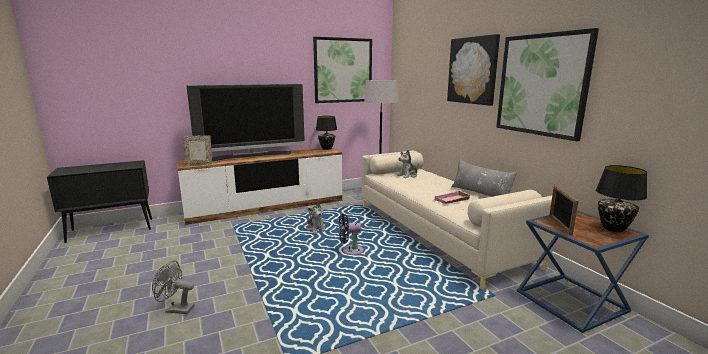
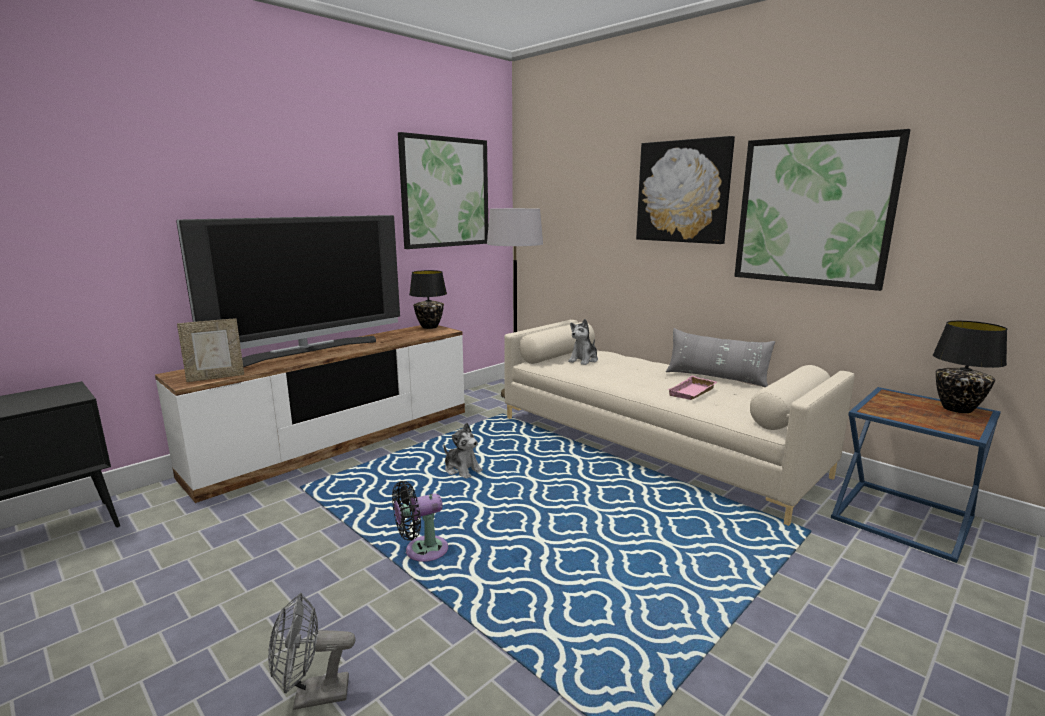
camera: 20 degrees left, 0 degrees up
black fan [339,214,364,255] -> black fan moved to [392,481,448,562]
picture frame [549,185,579,236] -> none

